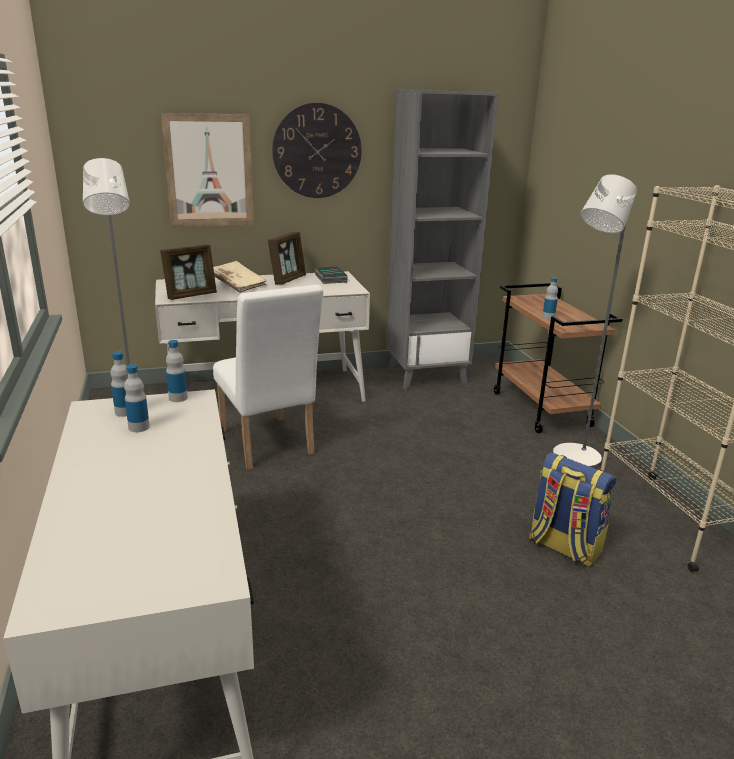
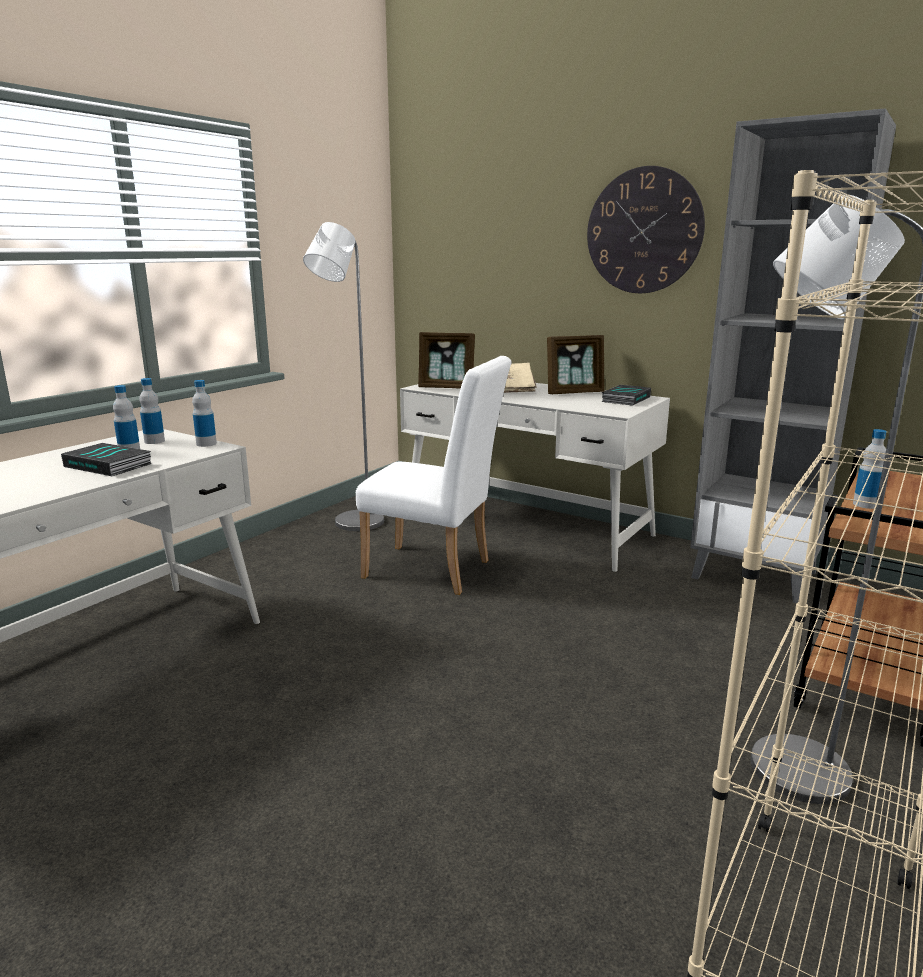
camera: 50 degrees right, 5 degrees down
picture [161,113,254,227] -> none
white chair [213,284,324,470] -> white chair turned 90 degrees counterclockwise [356,356,511,595]
backpack [529,452,616,567] -> none
none -> book [61,443,152,476]

